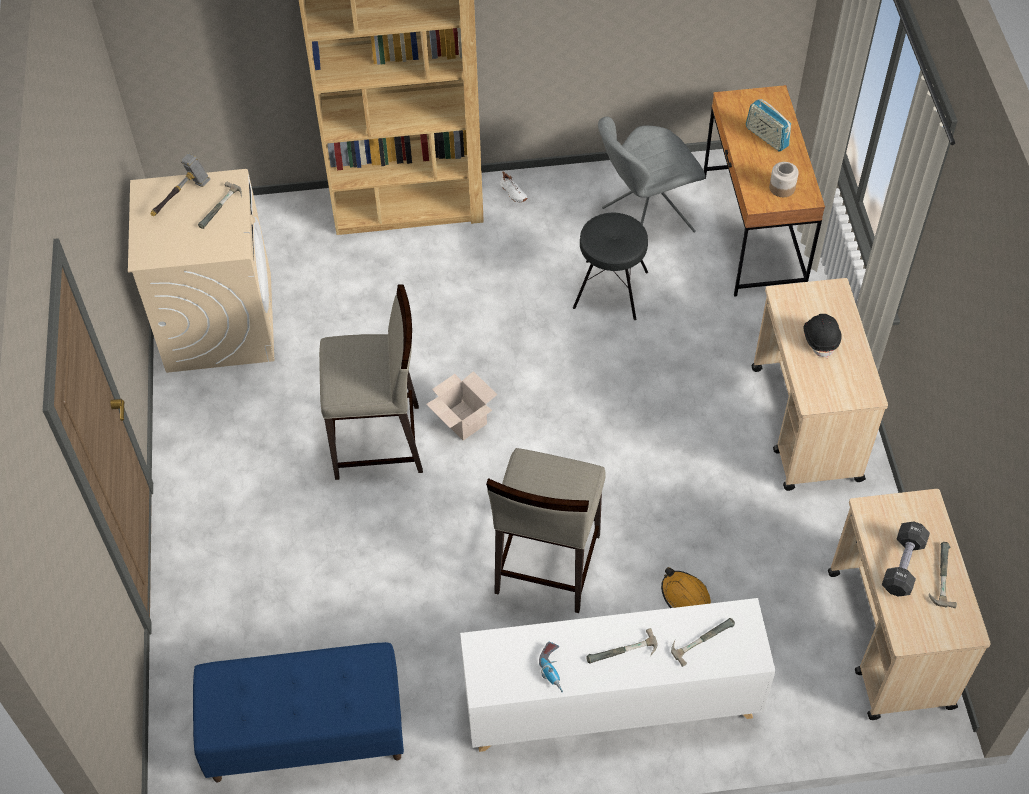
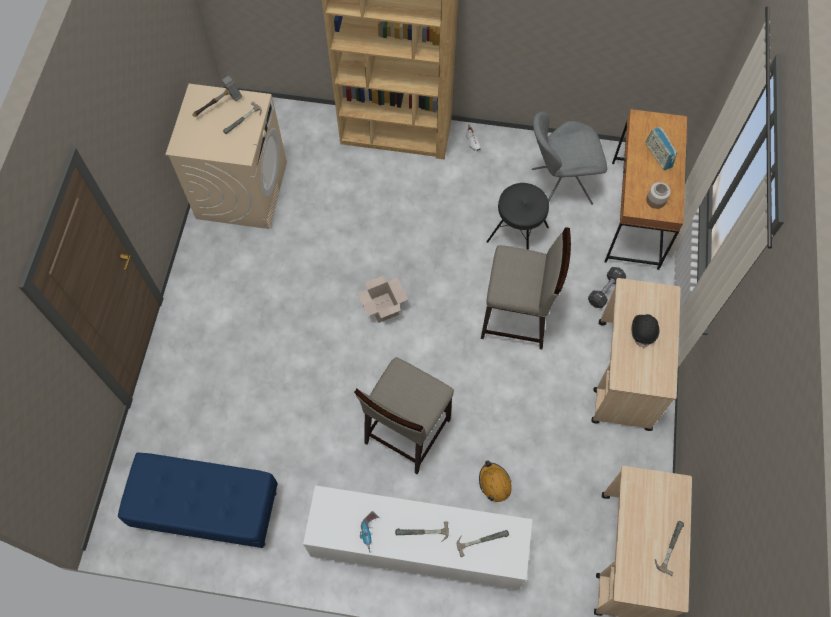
camera: 15 degrees right, 10 degrees up
beige stool [319,285,423,480] -> beige stool moved to [481,227,571,349]
black dumbbell [882,521,930,596] -> black dumbbell moved to [588,267,626,308]

